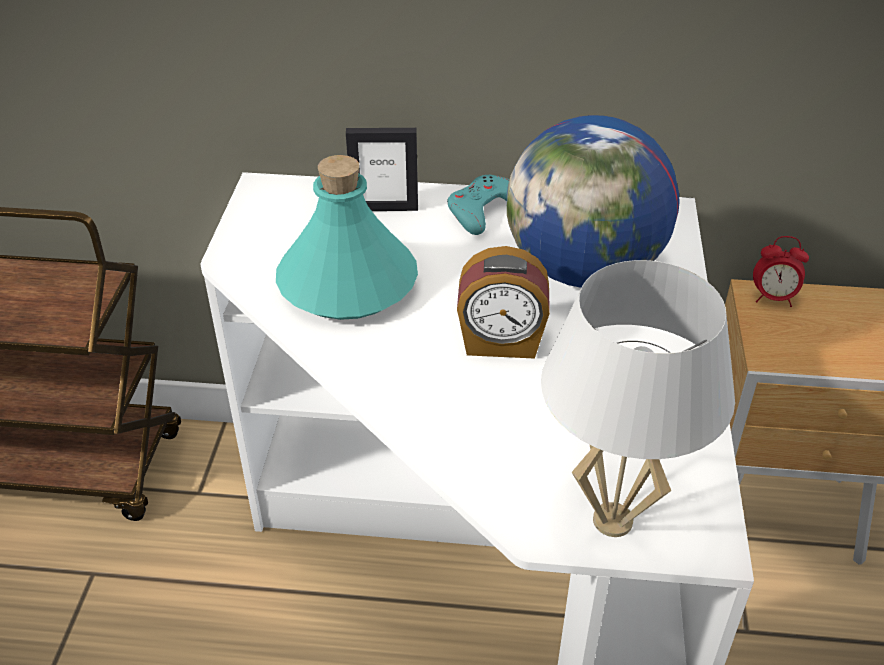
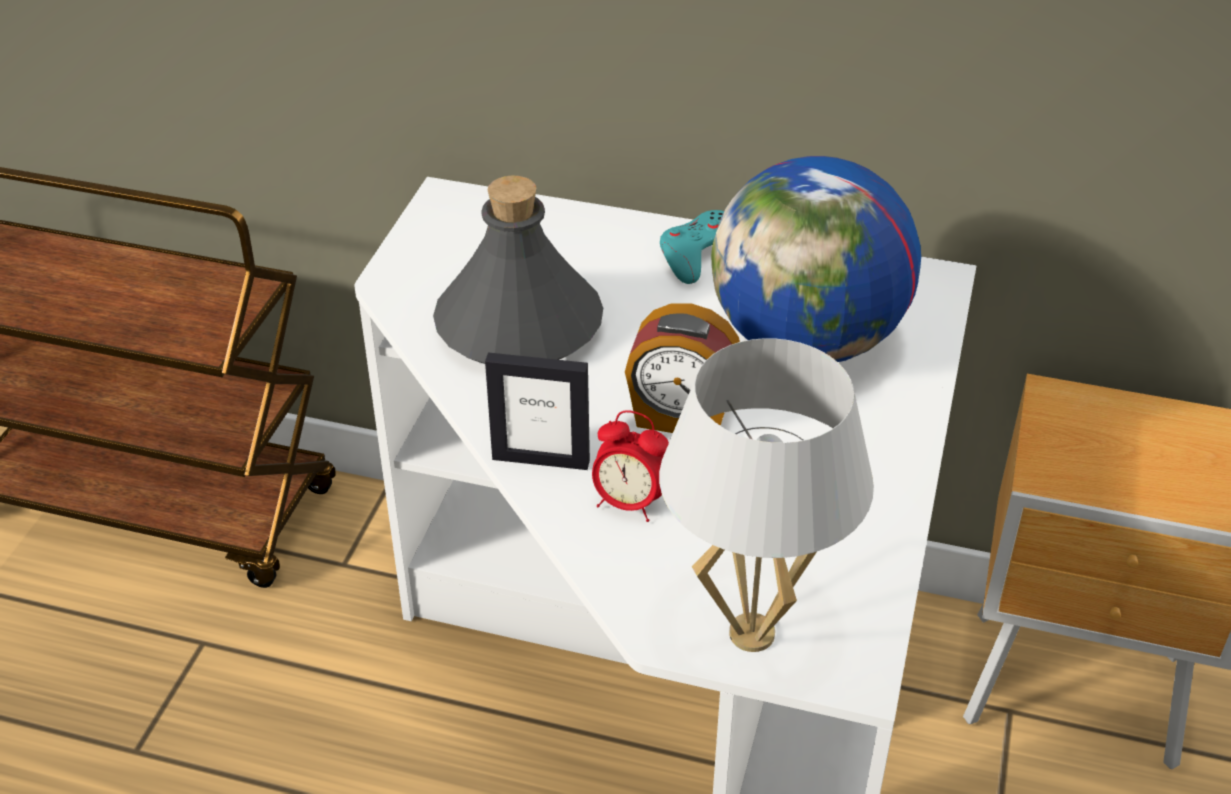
camera: 10 degrees right, 0 degrees up
turquoise bottle [276,155,418,320] -> grey bottle [433,175,603,364]
picture frame [346,128,418,211] -> picture frame moved to [485,352,590,470]
alarm clock [753,236,809,307] -> alarm clock moved to [592,410,669,522]

